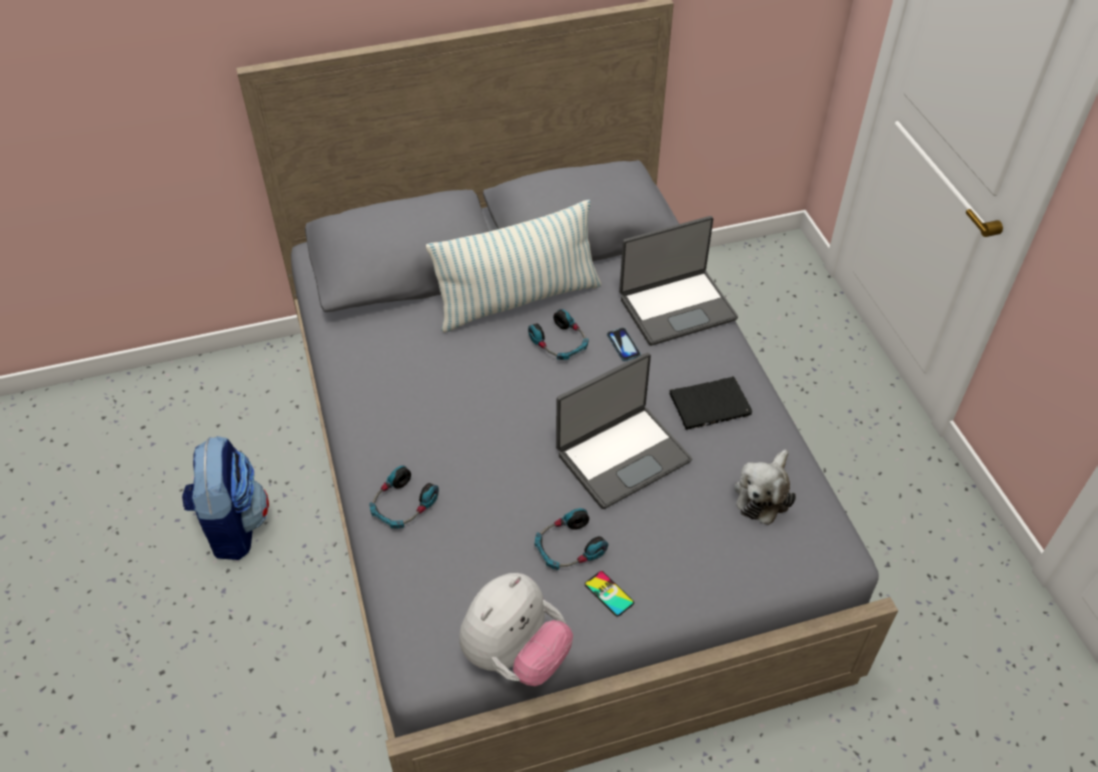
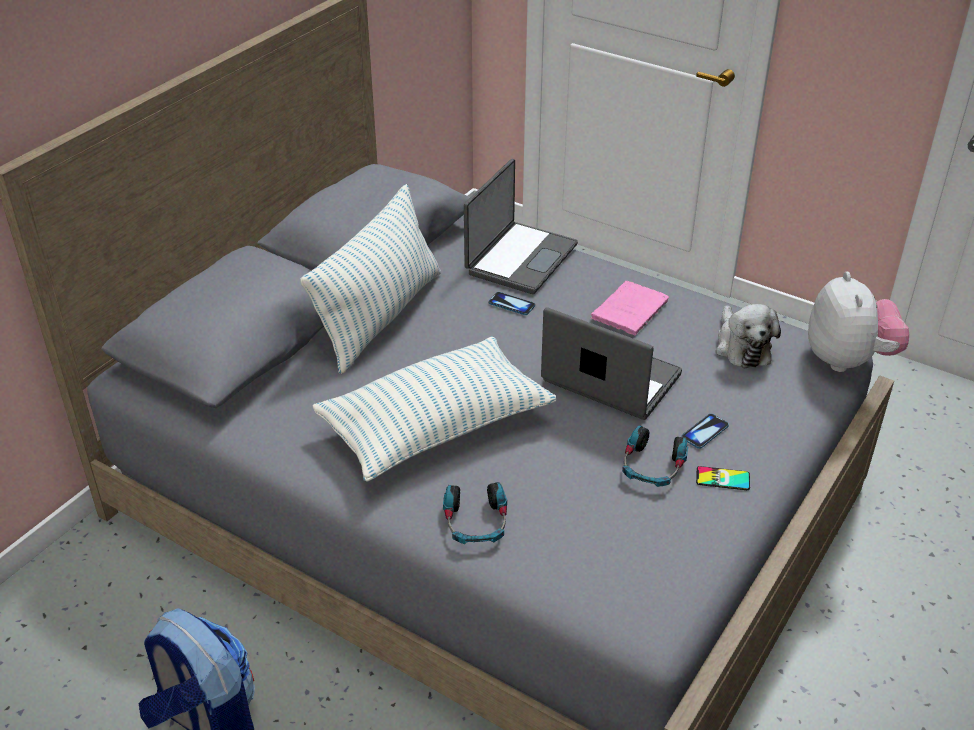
camera: 40 degrees left, 10 degrees down
plush toy [459,573,573,686] -> plush toy moved to [808,271,909,372]
headphones [528,309,588,360] -> none
laptop [556,353,692,509] -> laptop turned 75 degrees counterclockwise [541,308,682,420]
black book [669,376,752,430] -> pink book [591,281,669,335]
none -> pillow [313,336,556,482]
none -> phone [682,414,729,449]

